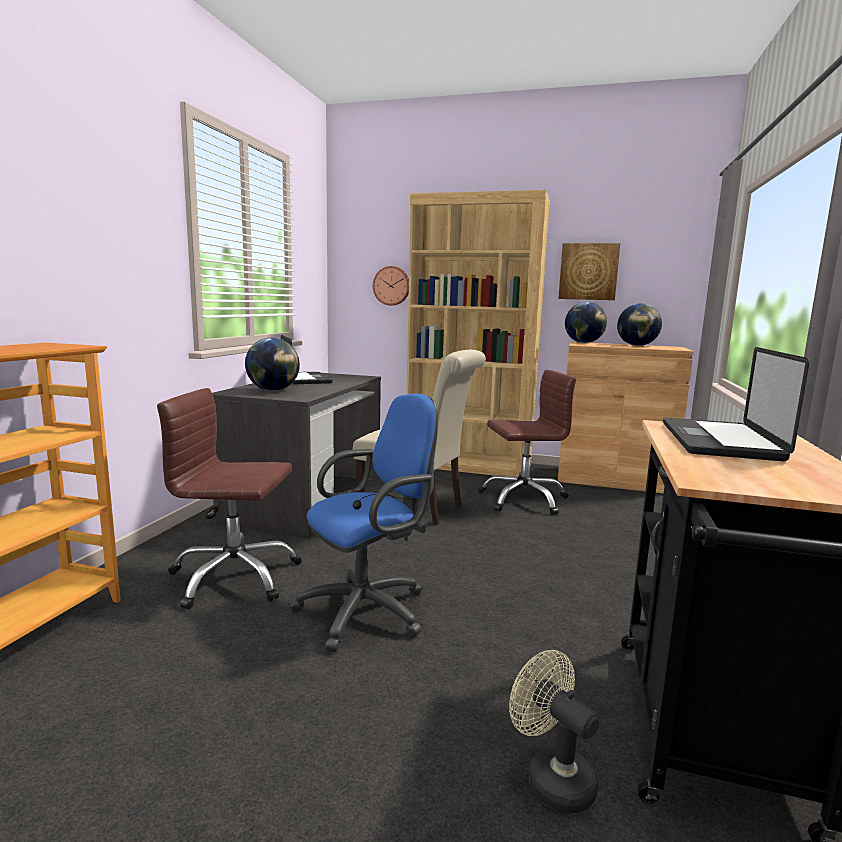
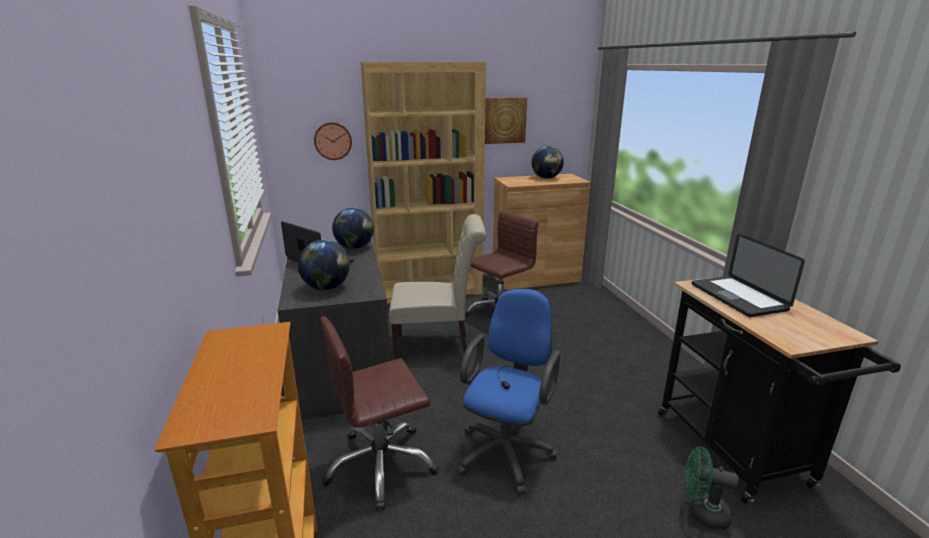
camera: 30 degrees left, 10 degrees up
beige fan [509,650,599,813] -> green fan [685,446,739,530]
globe [565,302,607,343] -> globe moved to [332,207,374,249]

